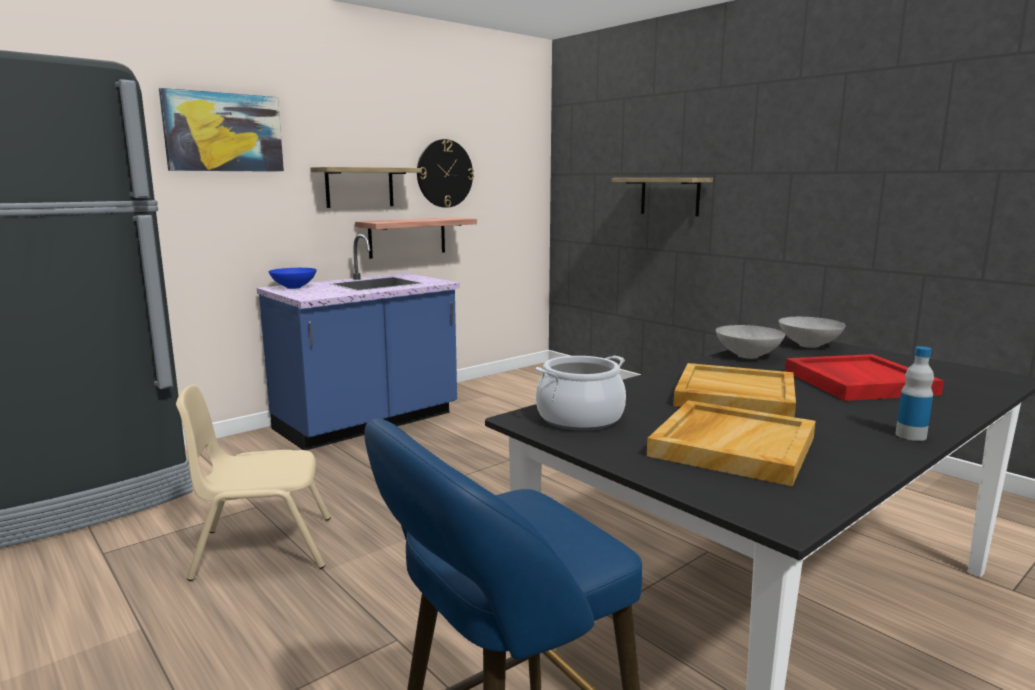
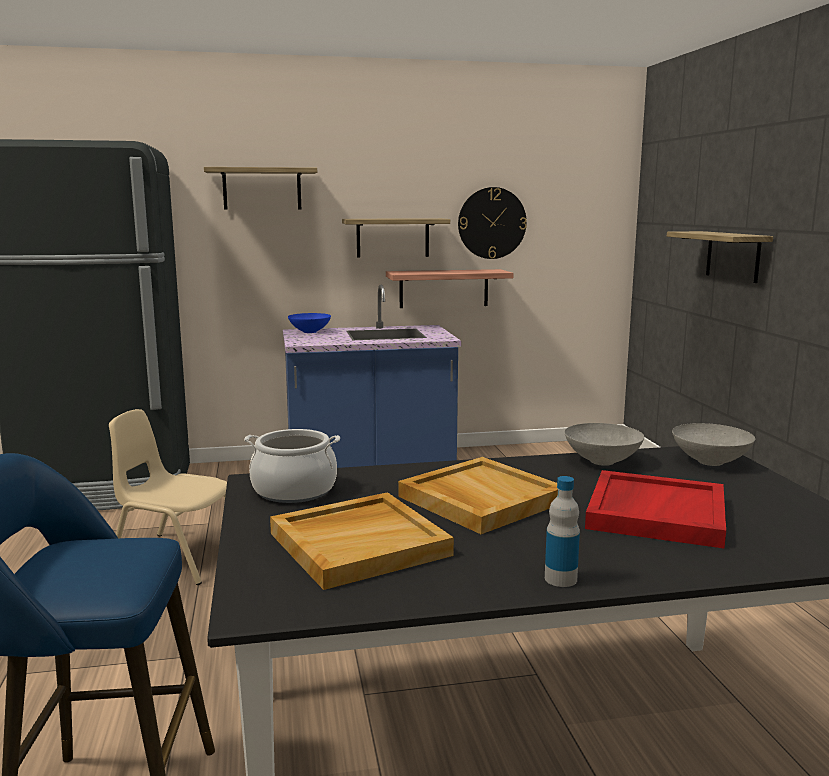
camera: 30 degrees right, 0 degrees up
picture [159,88,284,172] -> shelf [204,167,317,210]

